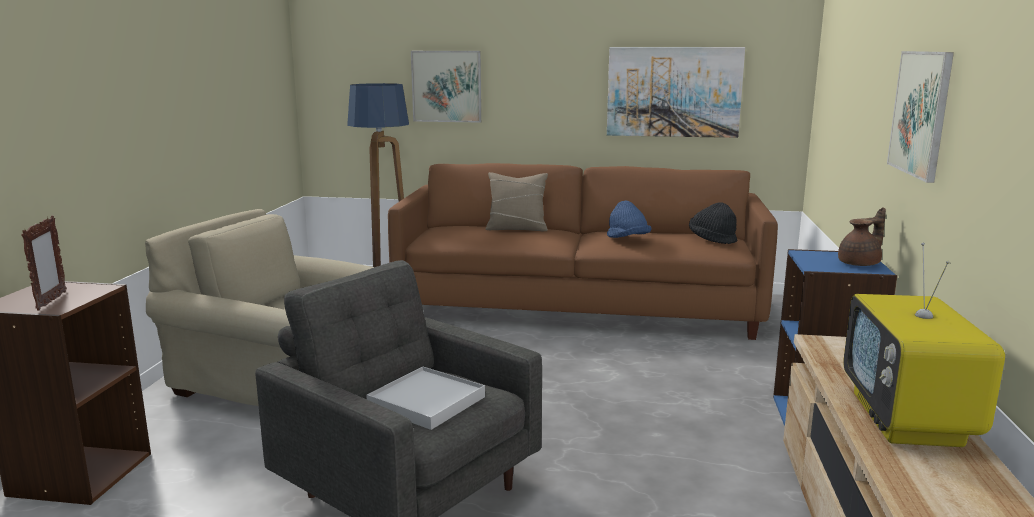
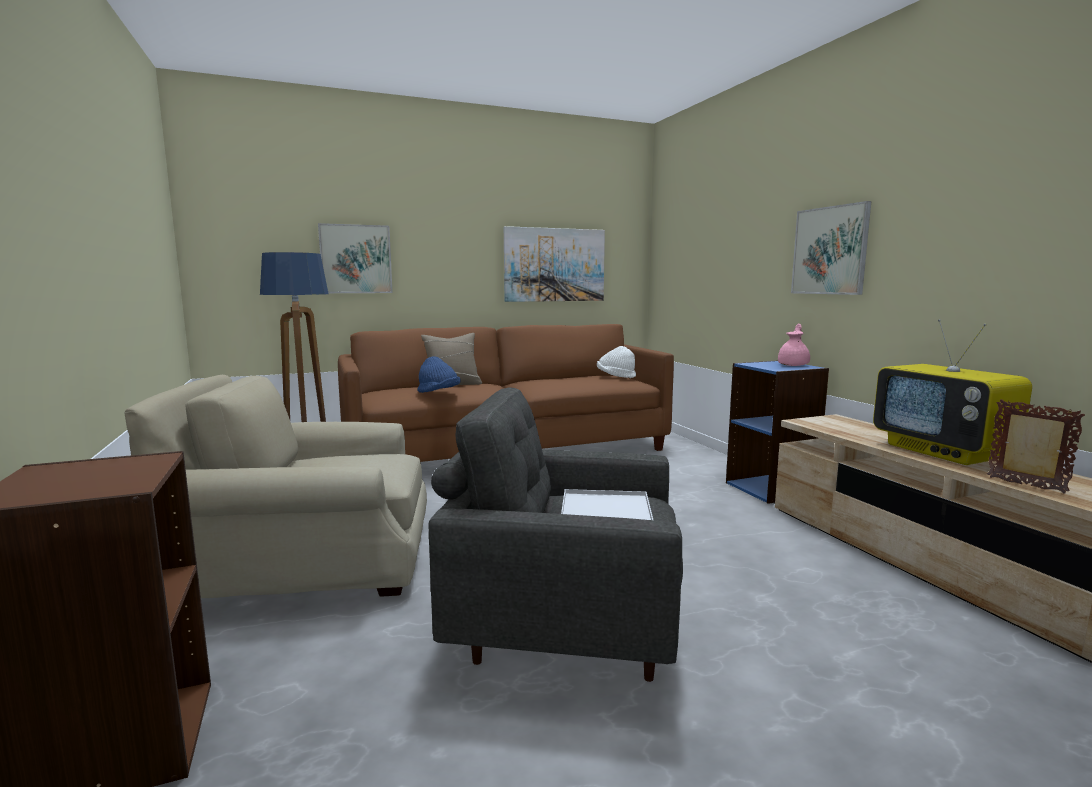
camera: 30 degrees left, 5 degrees down
picture frame [21,216,67,311] -> picture frame moved to [987,399,1085,494]
blue hat [607,201,651,238] -> blue hat moved to [417,356,461,393]
black hat [689,202,737,244] -> white hat [597,346,636,378]
brown teapot [838,208,886,266] -> pink teapot [778,324,810,366]

